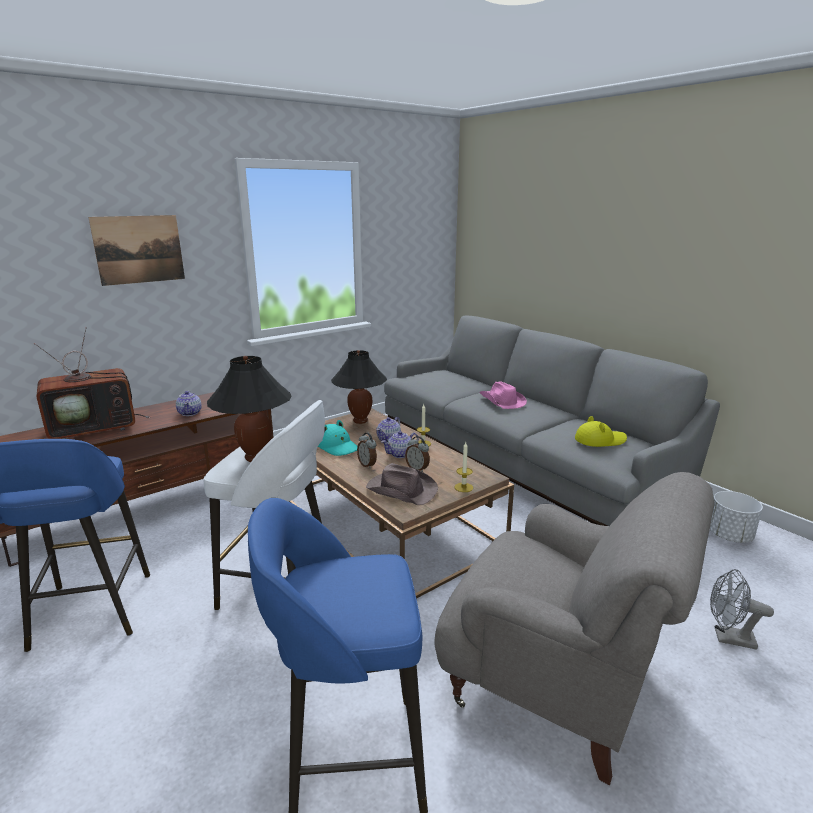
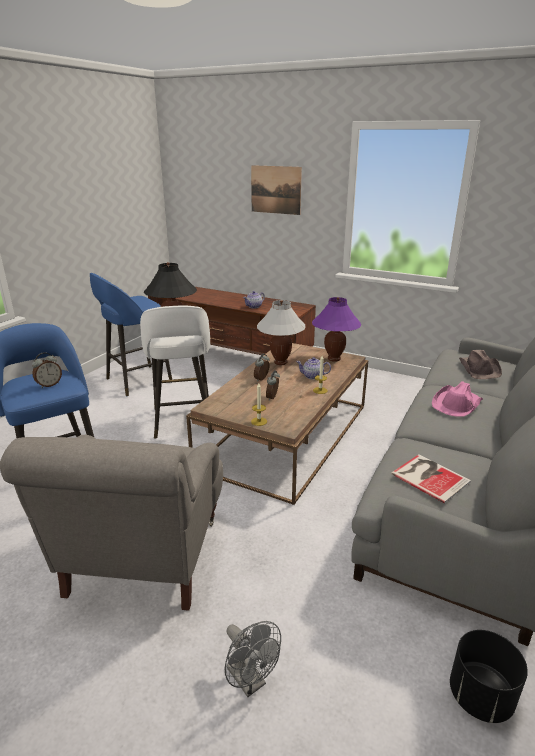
camera: 65 degrees right, 5 degrees up
television [34,327,150,439] -> none
turquoise hat [318,420,358,456] -> white table lamp [257,300,305,365]
black table lamp [331,350,387,424] -> purple table lamp [312,297,361,362]
brown hat [366,463,438,505] -> brown hat moved to [459,350,502,379]
teapot [381,431,419,458] -> none
yellow hat [575,416,627,447] -> book [391,454,471,503]
white planter [710,491,763,543] -> black planter [450,630,528,723]
grey fan [710,569,774,650] -> grey fan turned 150 degrees clockwise [224,621,281,697]
none -> alarm clock [32,352,62,388]

